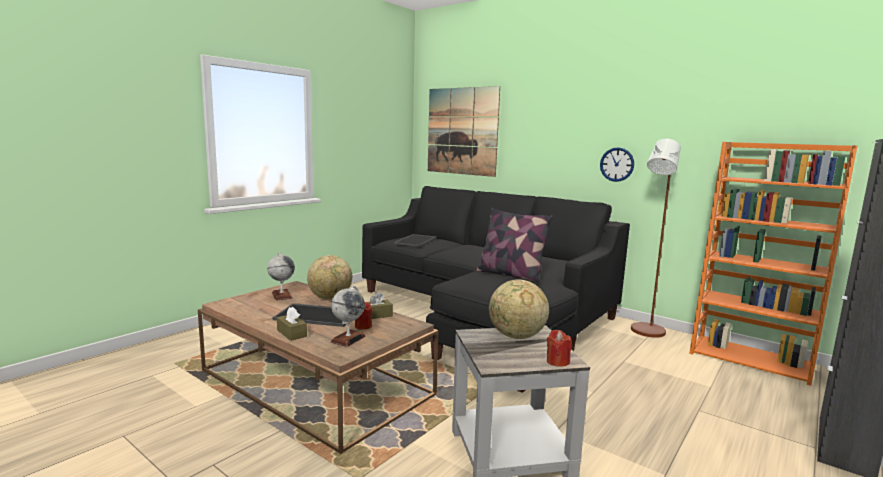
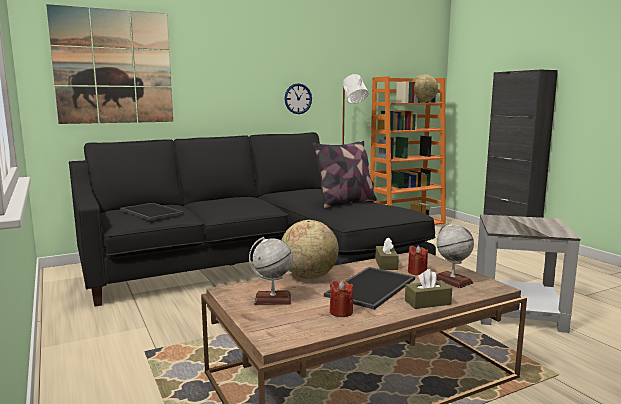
camera: 65 degrees left, 0 degrees up
globe [489,279,549,339] -> globe moved to [412,74,438,103]
red candle [547,330,572,367] -> red candle moved to [330,280,353,317]

